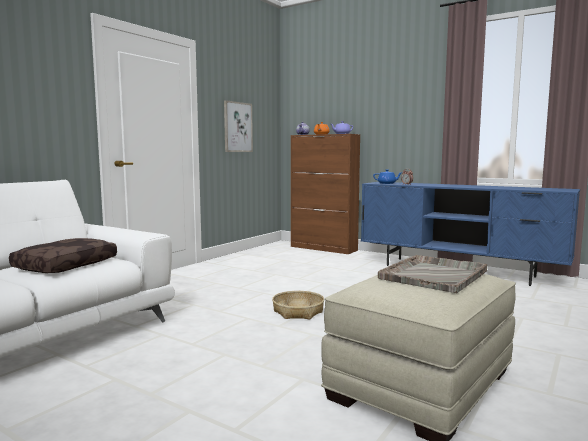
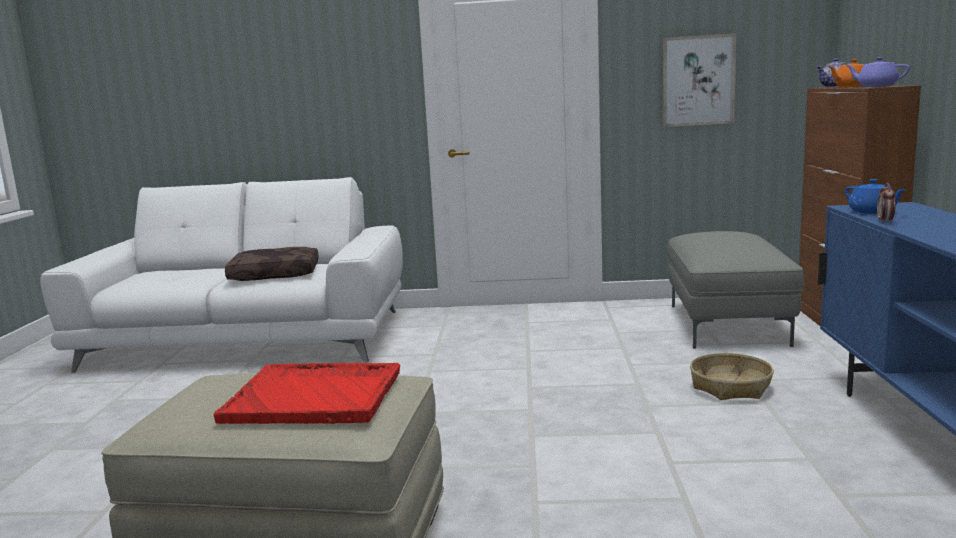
camera: 60 degrees right, 5 degrees up
basket [272,291,324,319] -> basket moved to [690,353,774,400]
grey tray [378,255,487,293] -> red tray [213,363,400,424]
none -> grey ottoman [667,231,804,349]

